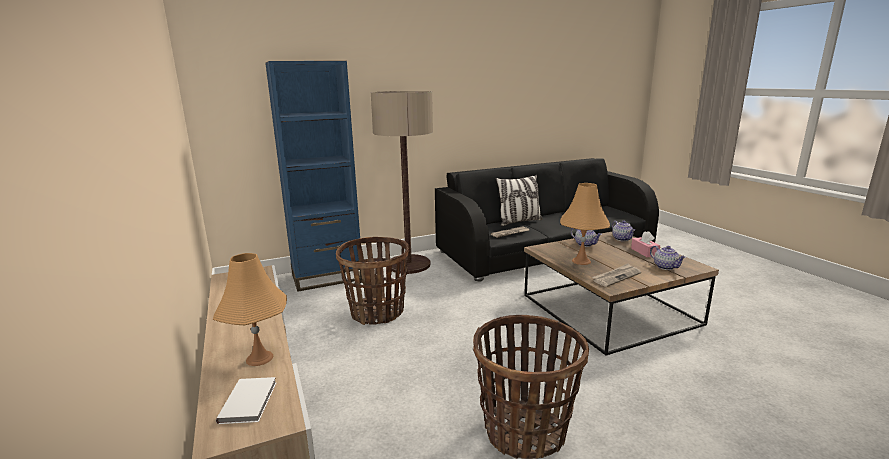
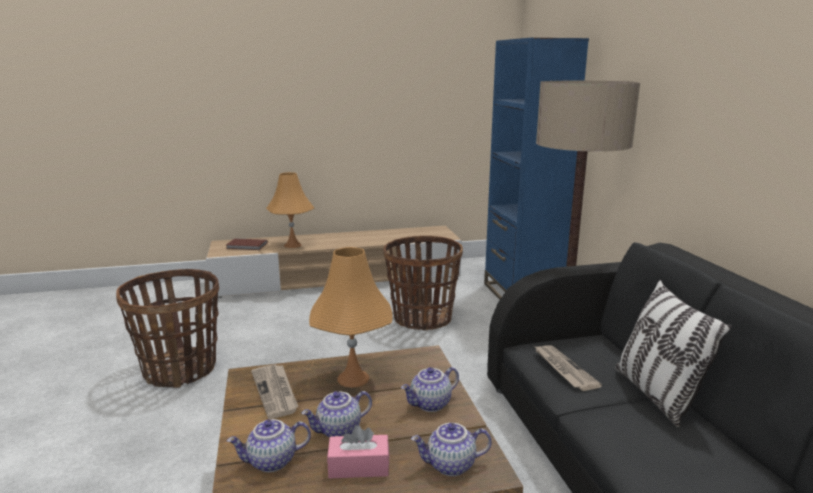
camera: 100 degrees right, 0 degrees up
white book [216,377,276,424] -> brown book [226,238,268,250]
none -> teapot [301,391,372,438]

